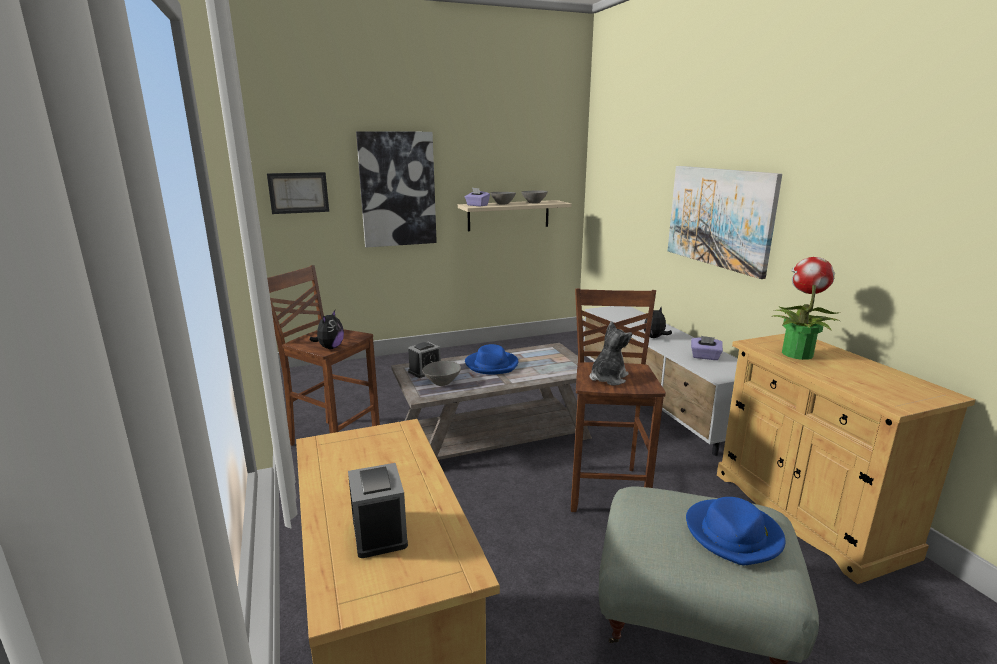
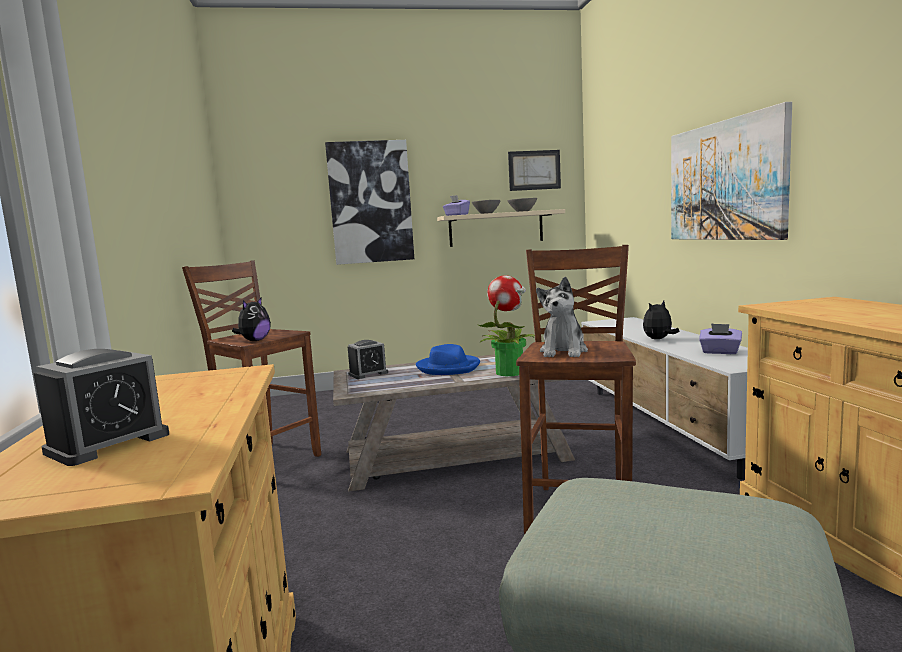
camera: 10 degrees right, 10 degrees down
picture [267,172,329,214] -> picture moved to [508,150,561,191]
alarm clock [348,463,408,558] -> alarm clock turned 45 degrees clockwise [34,349,169,466]
grey bowl [422,361,461,386] -> none
plush toy [589,321,632,386] -> plush toy turned 150 degrees clockwise [536,277,588,357]
blue hat [686,497,785,565] -> none
potted plant [771,257,840,360] -> potted plant moved to [478,275,542,376]

